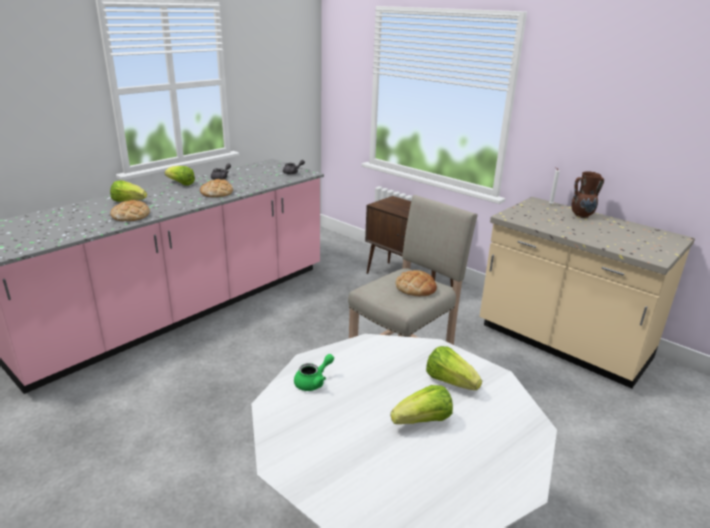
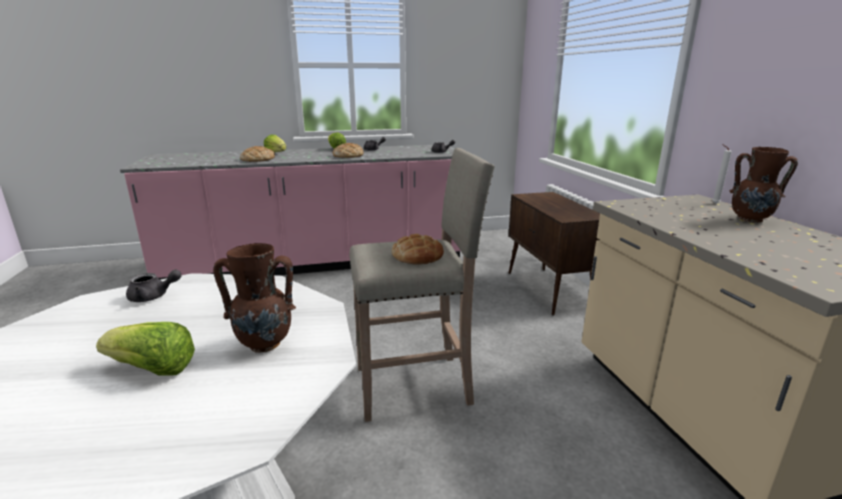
camera: 35 degrees right, 5 degrees down
green teapot [294,354,334,391] -> grey teapot [126,270,182,302]
lettuce [426,346,482,390] -> brown vase [213,243,296,353]

